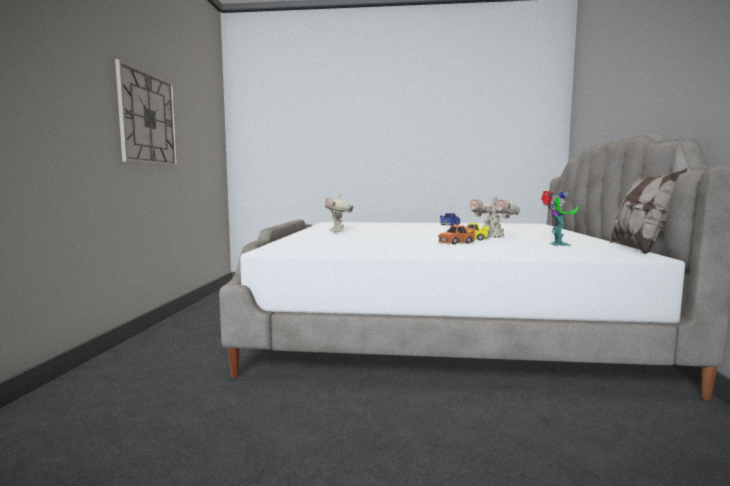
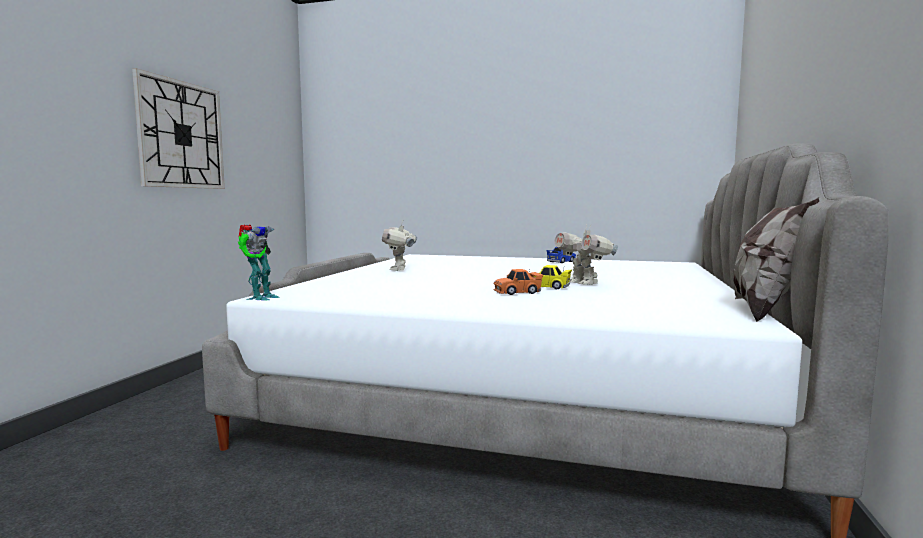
camera: 10 degrees right, 0 degrees up
toy robot [541,191,578,246] -> toy robot moved to [238,224,279,301]

